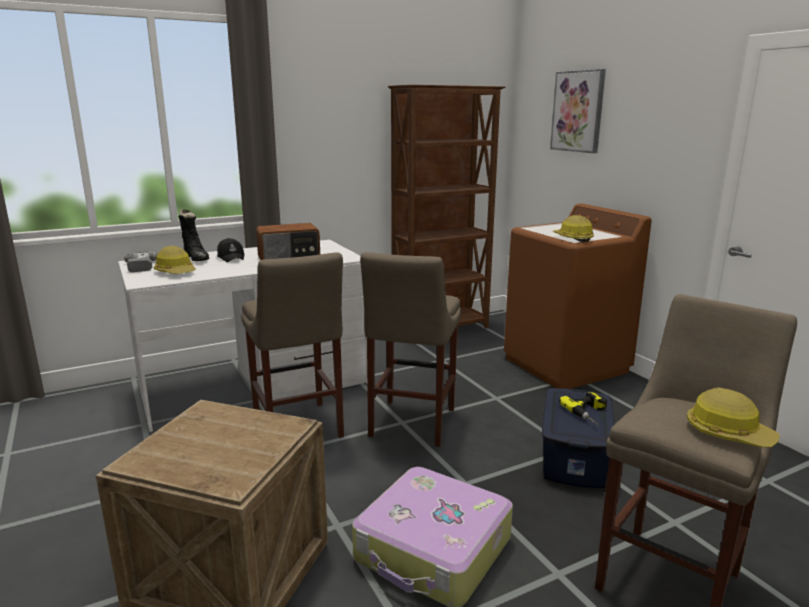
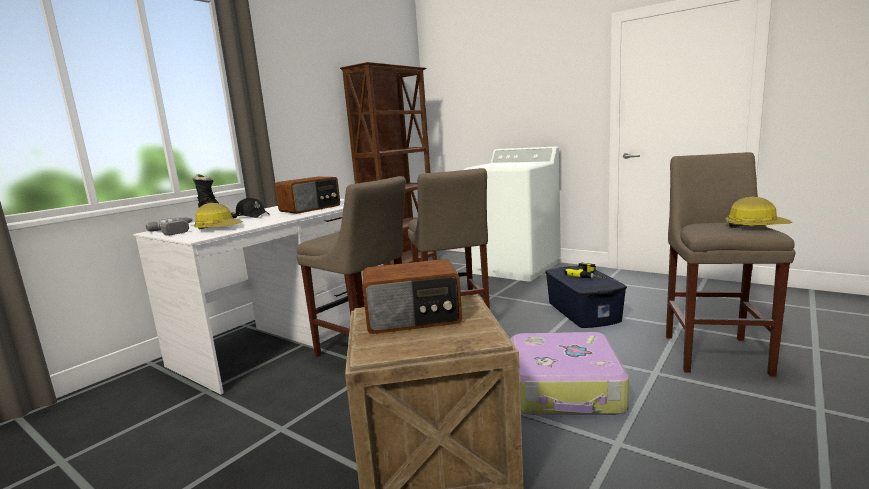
camera: 25 degrees left, 5 degrees down
brown washing machine [504,204,652,389] -> white washing machine [464,147,561,282]
picture [550,69,606,153] -> none
hard hat [553,215,594,242] -> none
none -> radio [363,259,462,334]

